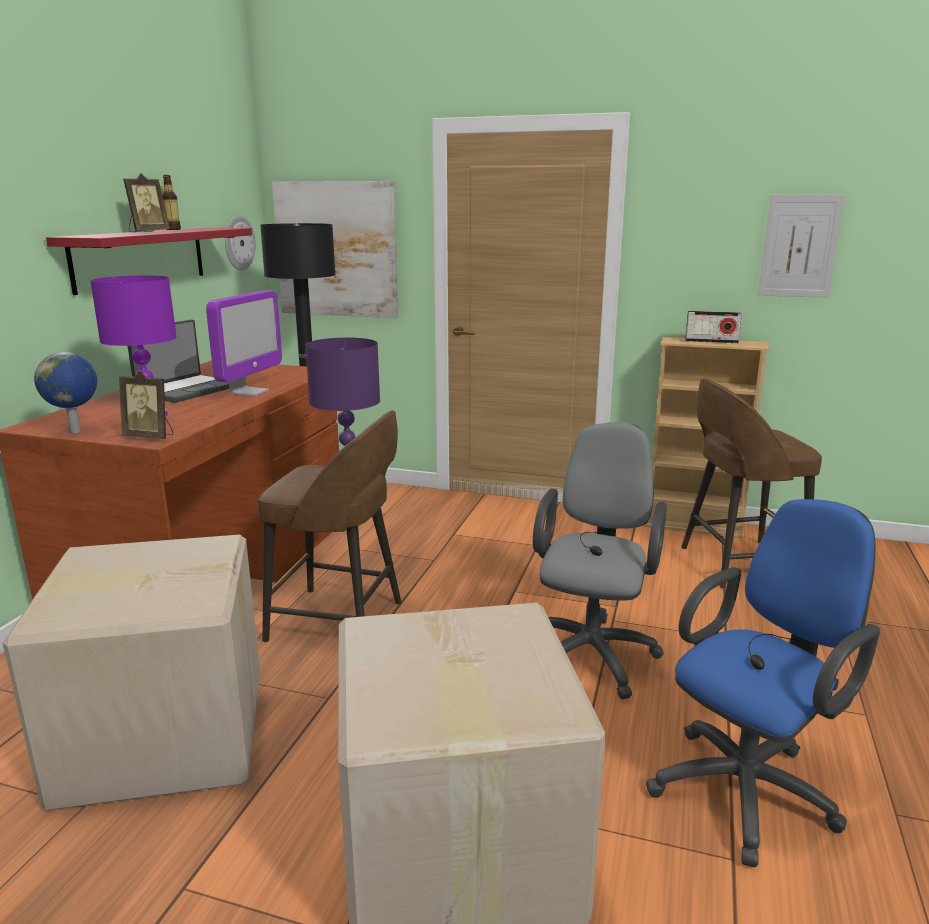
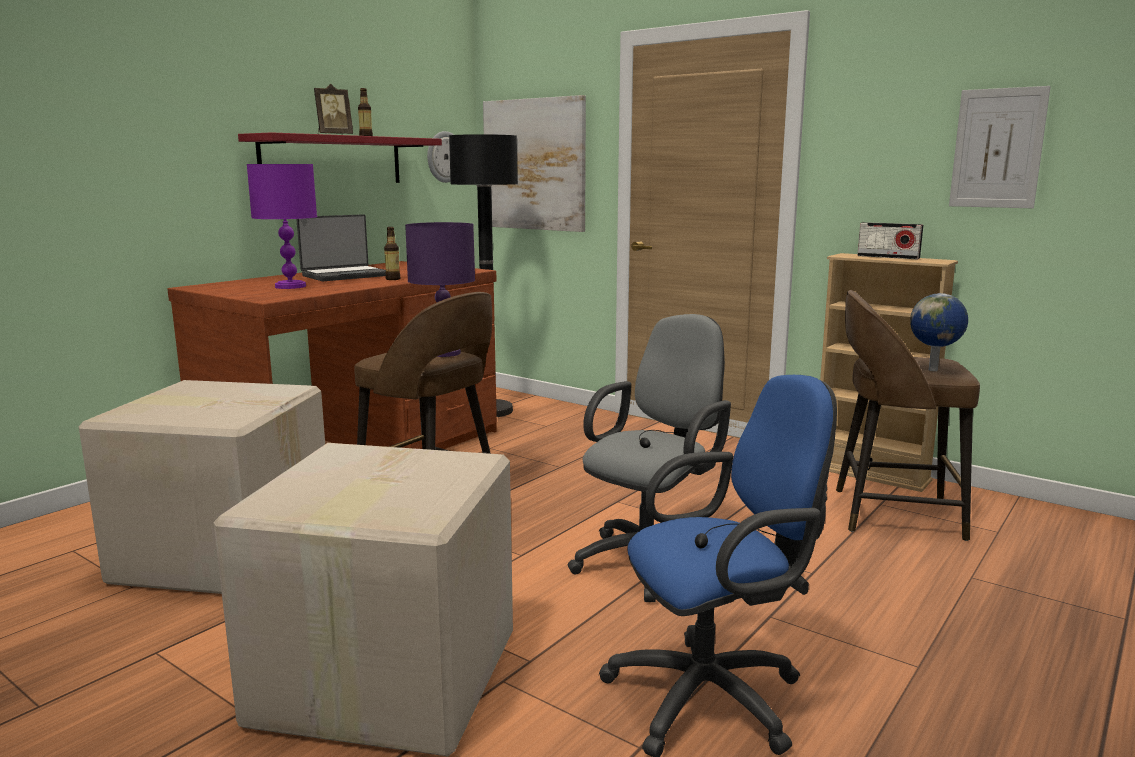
camera: 20 degrees right, 5 degrees down
globe [34,352,97,433] -> globe moved to [910,293,968,371]
picture frame [119,371,173,439] -> none
monitor [206,290,282,396] -> bottle [384,227,400,280]

